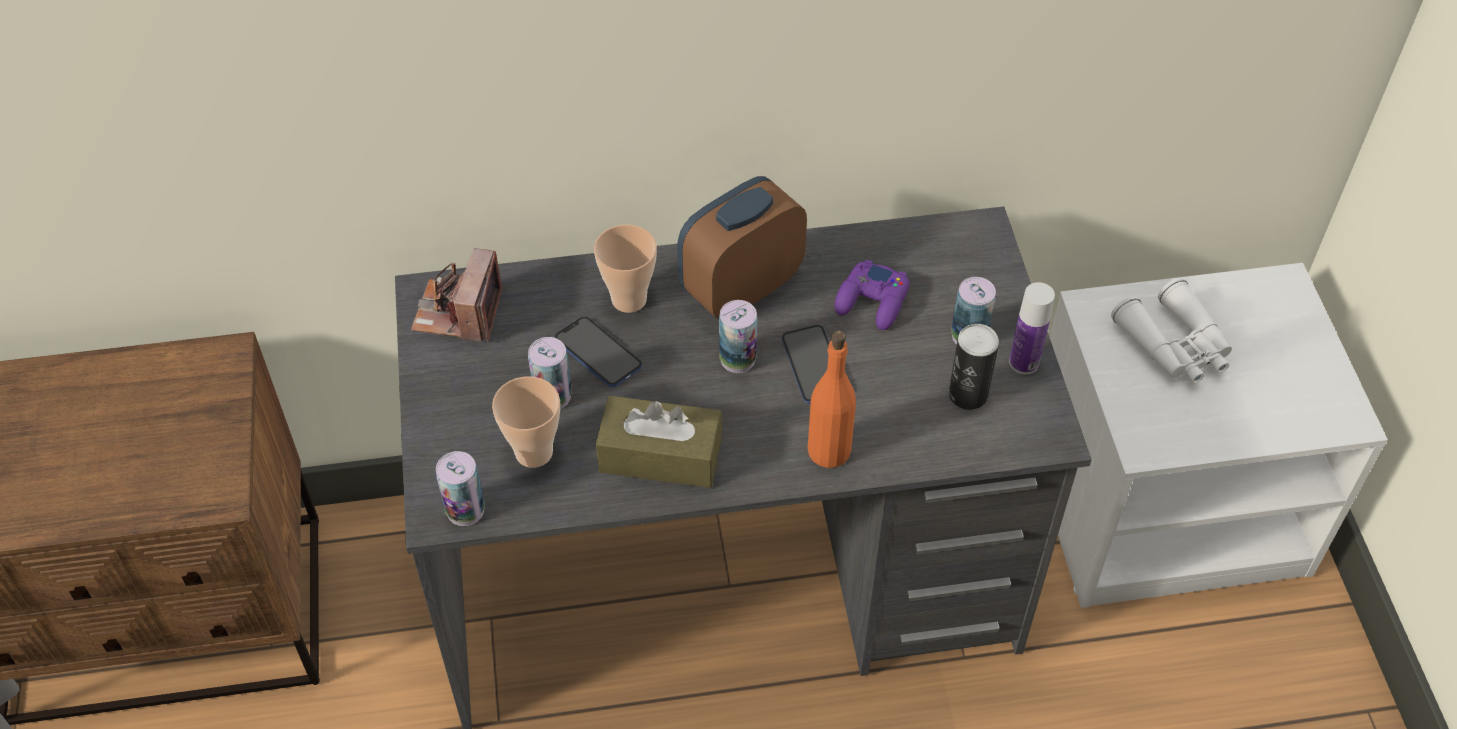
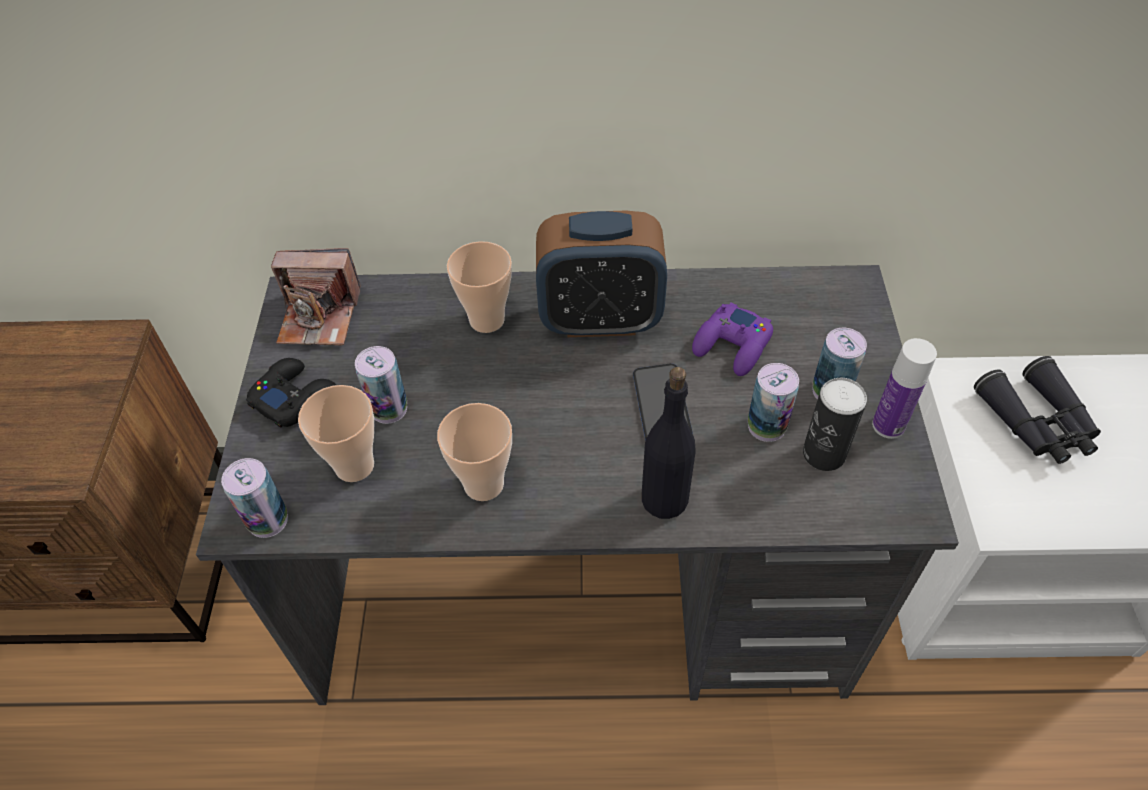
camera: 10 degrees right, 0 degrees up
camera [411,248,502,342] -> camera turned 105 degrees counterclockwise [271,248,361,345]
phone [555,317,642,387] -> none
brown tissue box [596,396,722,488] -> cup [437,403,512,501]
alarm clock [677,176,807,319] -> alarm clock turned 150 degrees counterclockwise [536,210,667,337]
can [719,300,758,373] -> can moved to [748,363,799,442]
orange bottle [808,330,856,468] -> black bottle [642,367,695,519]
white binoculars [1111,278,1232,384] -> black binoculars [974,356,1101,464]
none -> black game controller [246,358,336,428]

